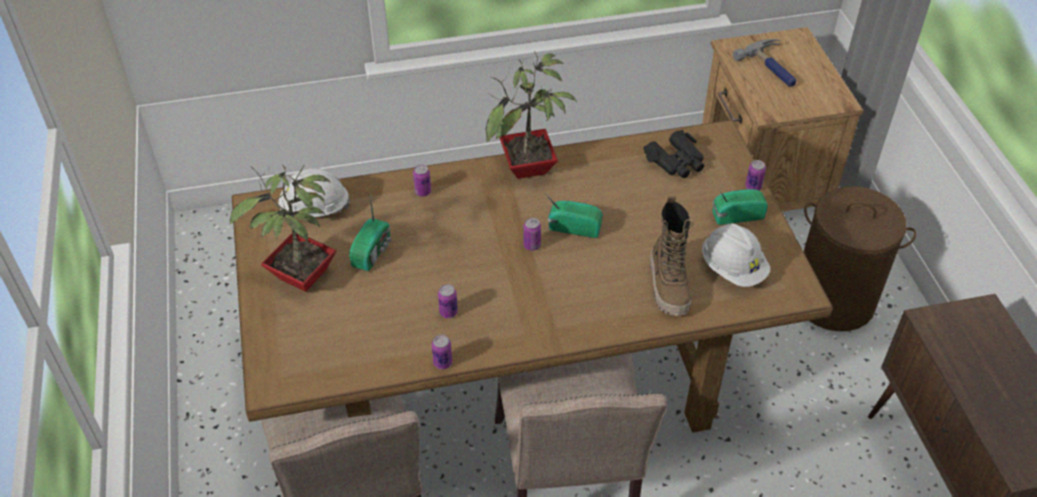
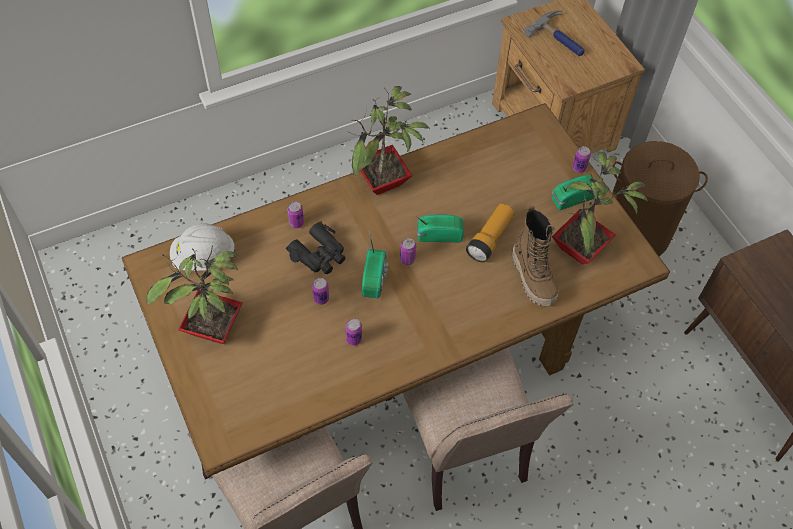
camera: 15 degrees left, 10 degrees up
radio [349,195,392,271] -> radio moved to [362,232,389,298]
can [432,335,452,369] -> can moved to [312,278,329,305]
black binoculars [643,130,705,178] -> black binoculars moved to [286,221,346,274]
white hard hat [702,223,770,287] -> potted plant [552,152,648,265]
none -> flashlight [466,203,514,263]

